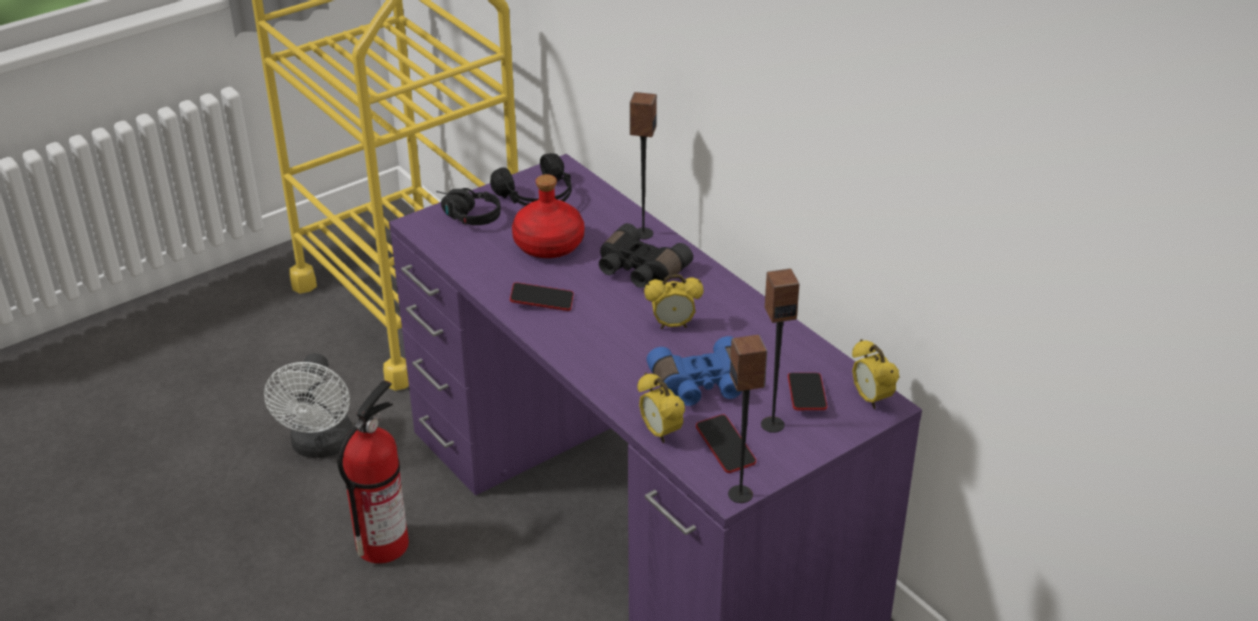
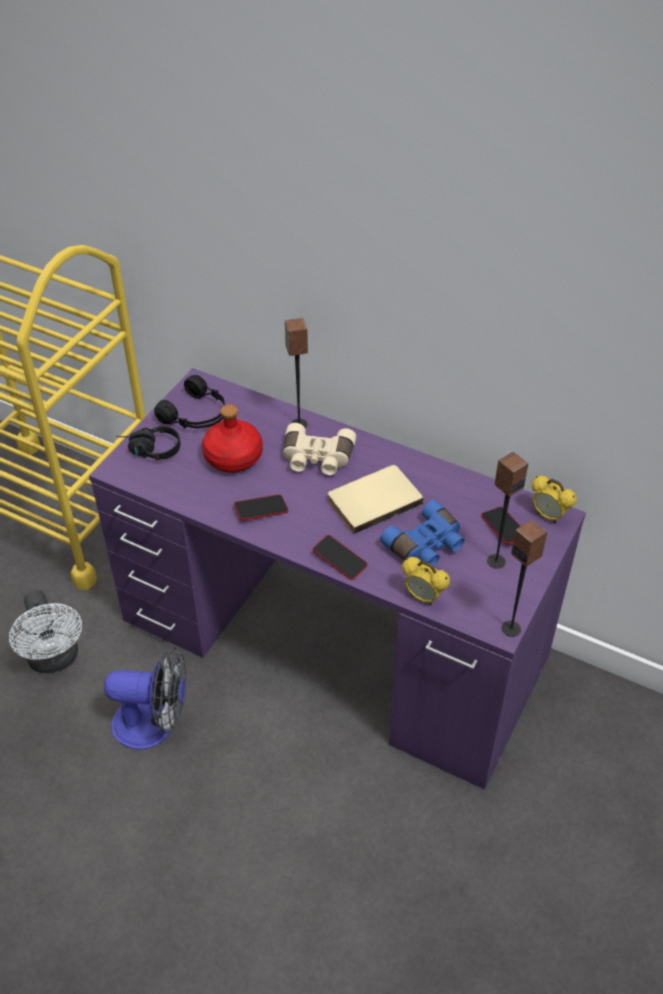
camera: 25 degrees left, 10 degrees up
fire extinguisher [338,381,409,563] -> fan [104,647,186,750]
black binoculars [599,223,693,288] -> beige binoculars [284,423,356,475]
alarm clock [644,274,704,329] -> beige book [328,465,424,534]
phone [696,414,756,473] -> phone moved to [313,535,368,580]

